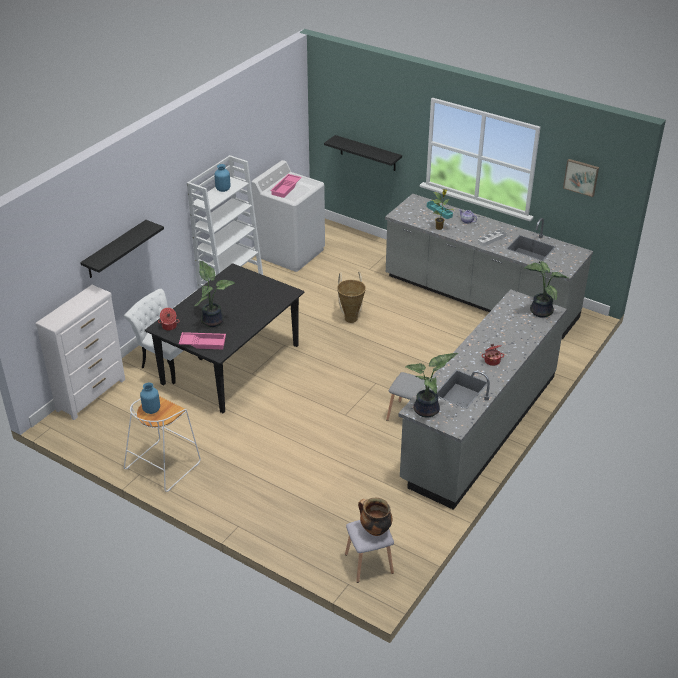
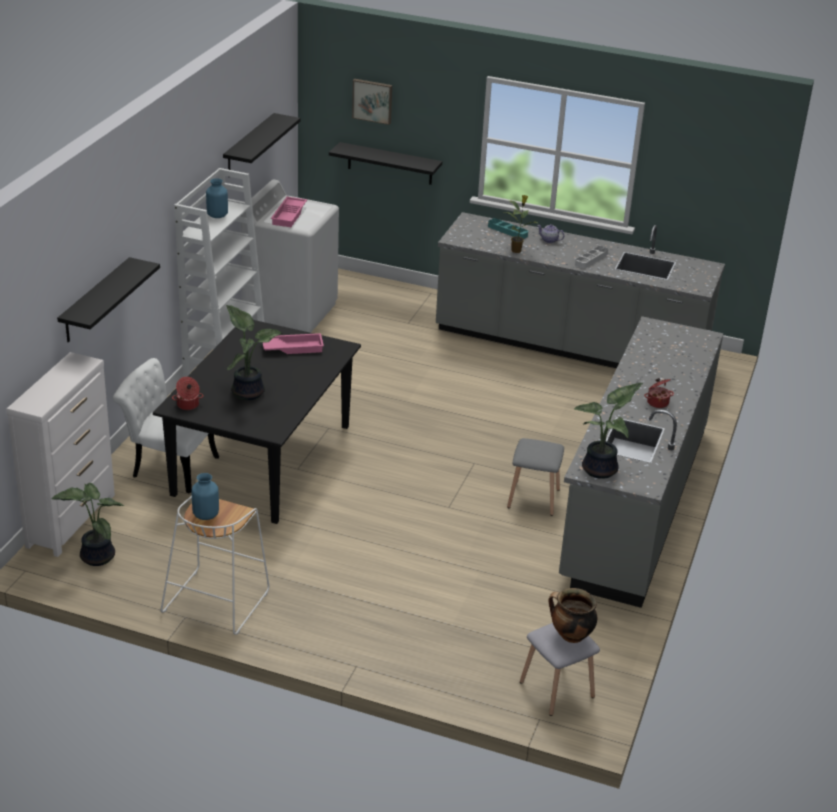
camera: 15 degrees left, 5 degrees down
pink tray [179,332,226,349] -> pink tray moved to [263,333,324,354]
basket [337,272,366,323] -> none
potted plant [524,261,568,318] -> potted plant moved to [52,483,125,566]
picture [563,159,599,197] -> picture moved to [352,79,392,125]
none -> black shelf [223,113,301,178]

